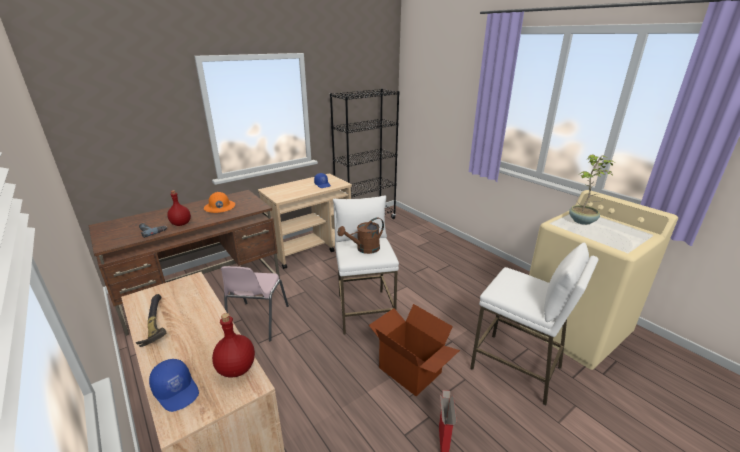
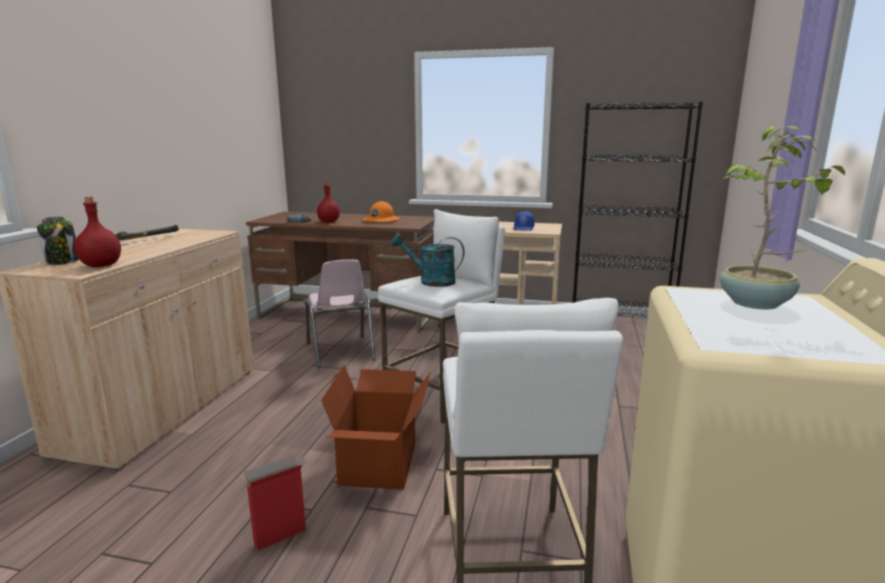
camera: 50 degrees right, 10 degrees down
blue cap [149,359,199,412] -> jar [37,216,79,265]
pink chair [221,266,289,341] -> pink chair turned 75 degrees counterclockwise [305,259,376,368]
brown watering can [338,217,384,254] -> turquoise watering can [392,234,464,287]

